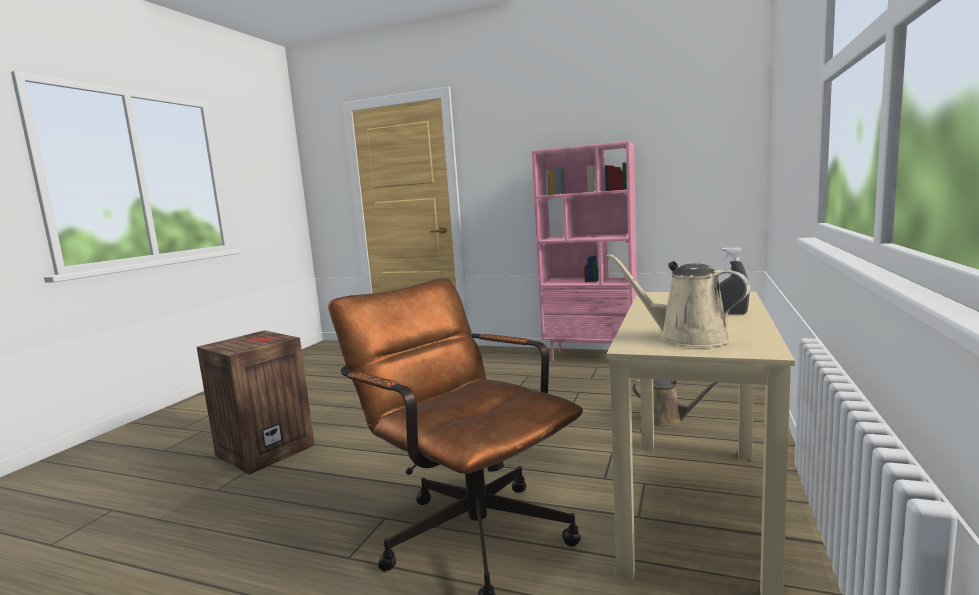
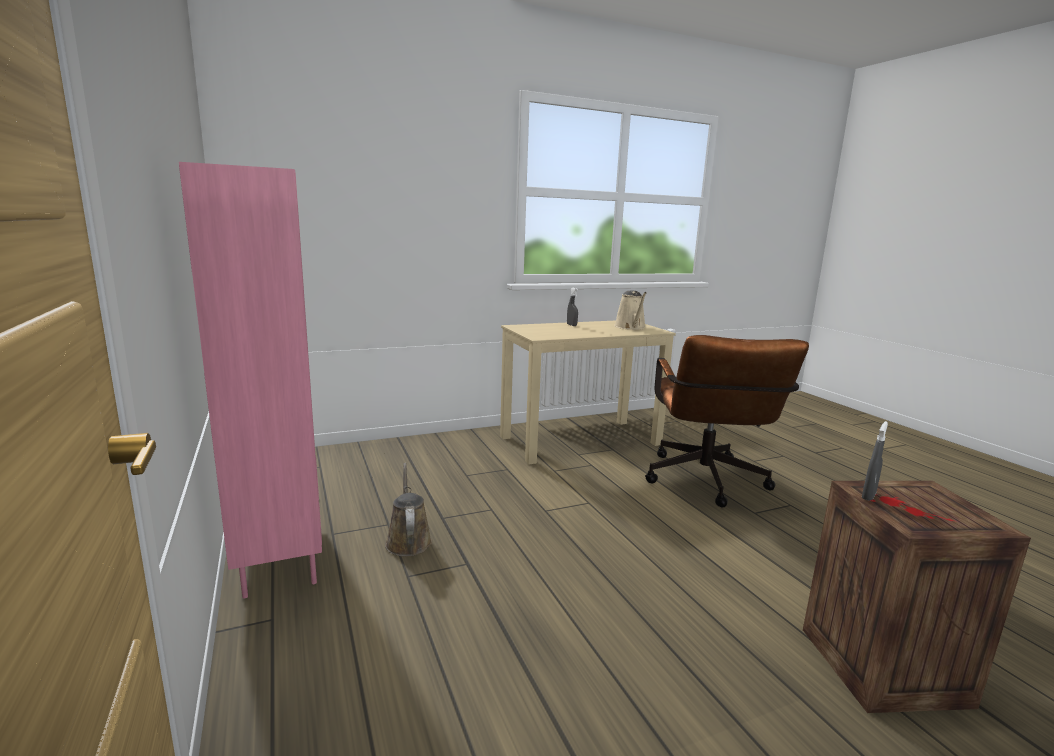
camera: 135 degrees left, 5 degrees up
brown watering can [632,379,718,428] -> brown watering can moved to [385,463,432,557]
none -> grey spray bottle [862,421,888,501]

